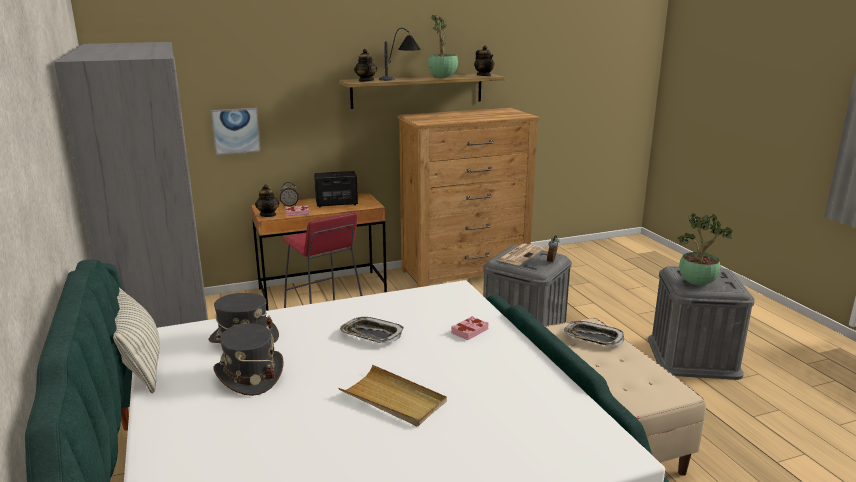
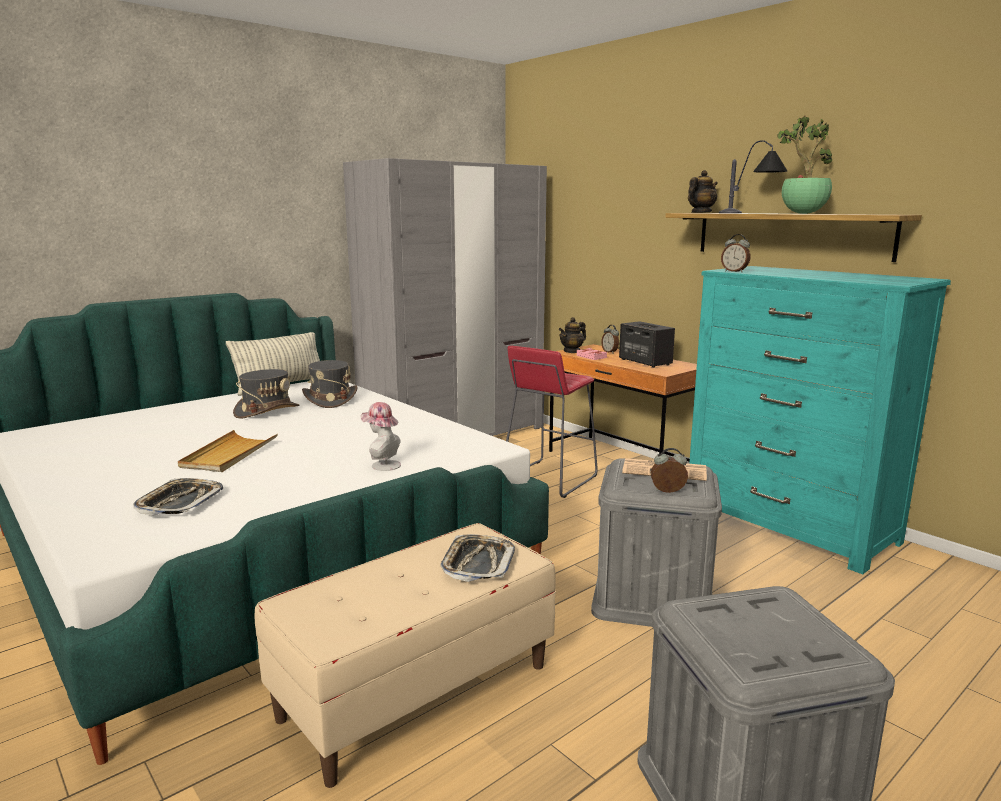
camera: 70 degrees right, 5 degrees down
picture [211,108,261,155] -> none
tray [340,317,404,343] -> tray moved to [134,478,223,516]
brown dresser [398,108,539,288] -> turquoise dresser [689,266,951,574]
pink book [451,316,489,340] -> hat [361,402,401,471]
teapot [474,45,494,76] -> none
potted plant [678,213,733,286] -> none
none -> alarm clock [721,234,750,272]

